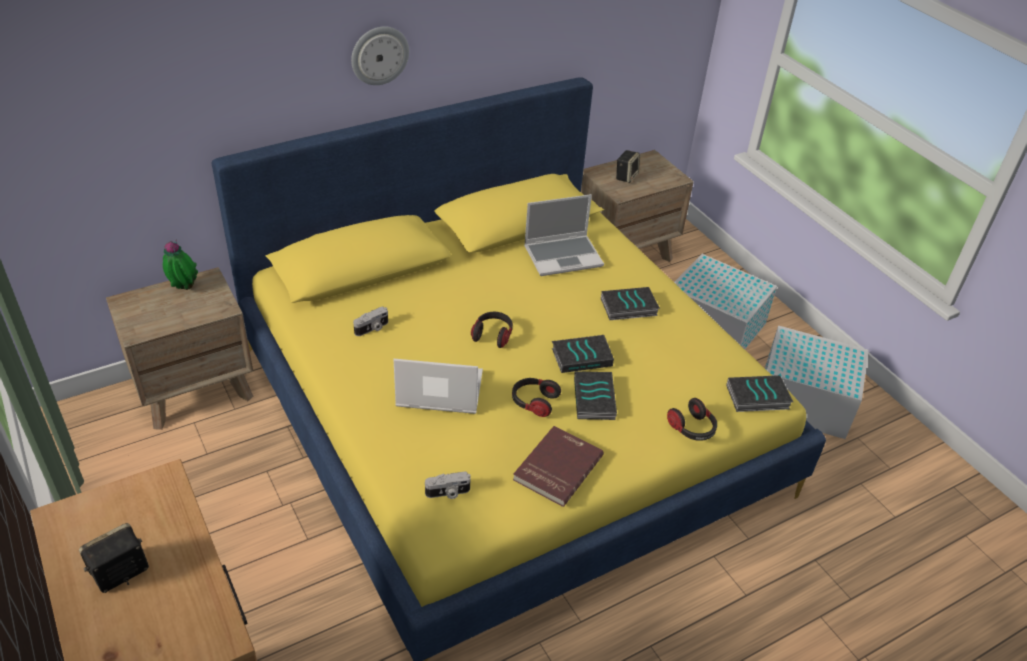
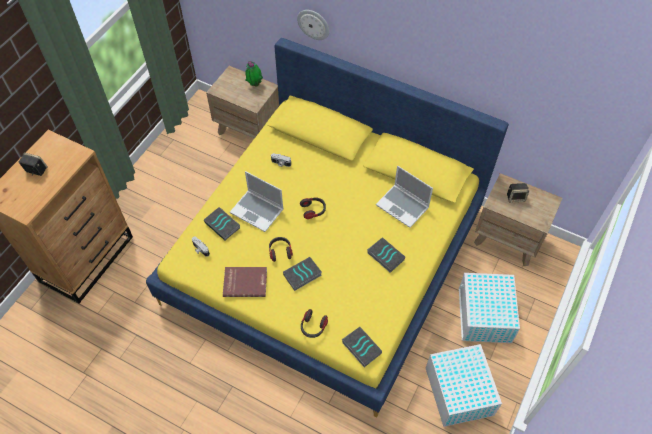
camera: 60 degrees right, 15 degrees up
wall clock [351,26,409,85] -> wall clock moved to [297,10,330,40]
laptop [393,359,483,414] -> laptop turned 150 degrees clockwise [230,171,283,232]
book [552,335,614,373] -> book moved to [204,207,240,241]

